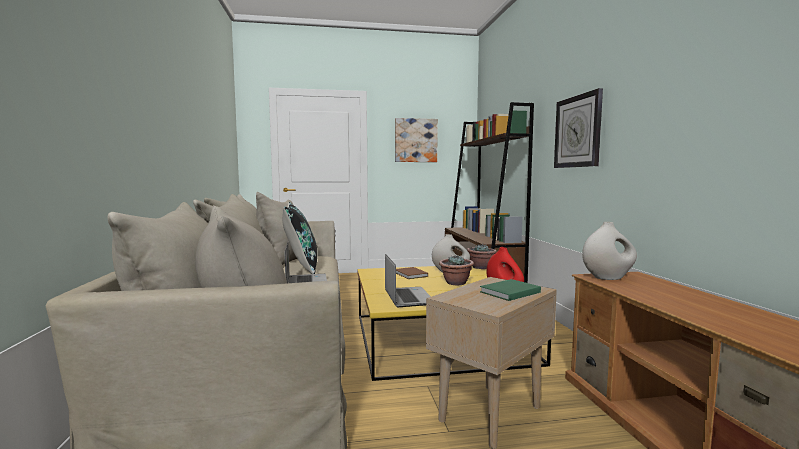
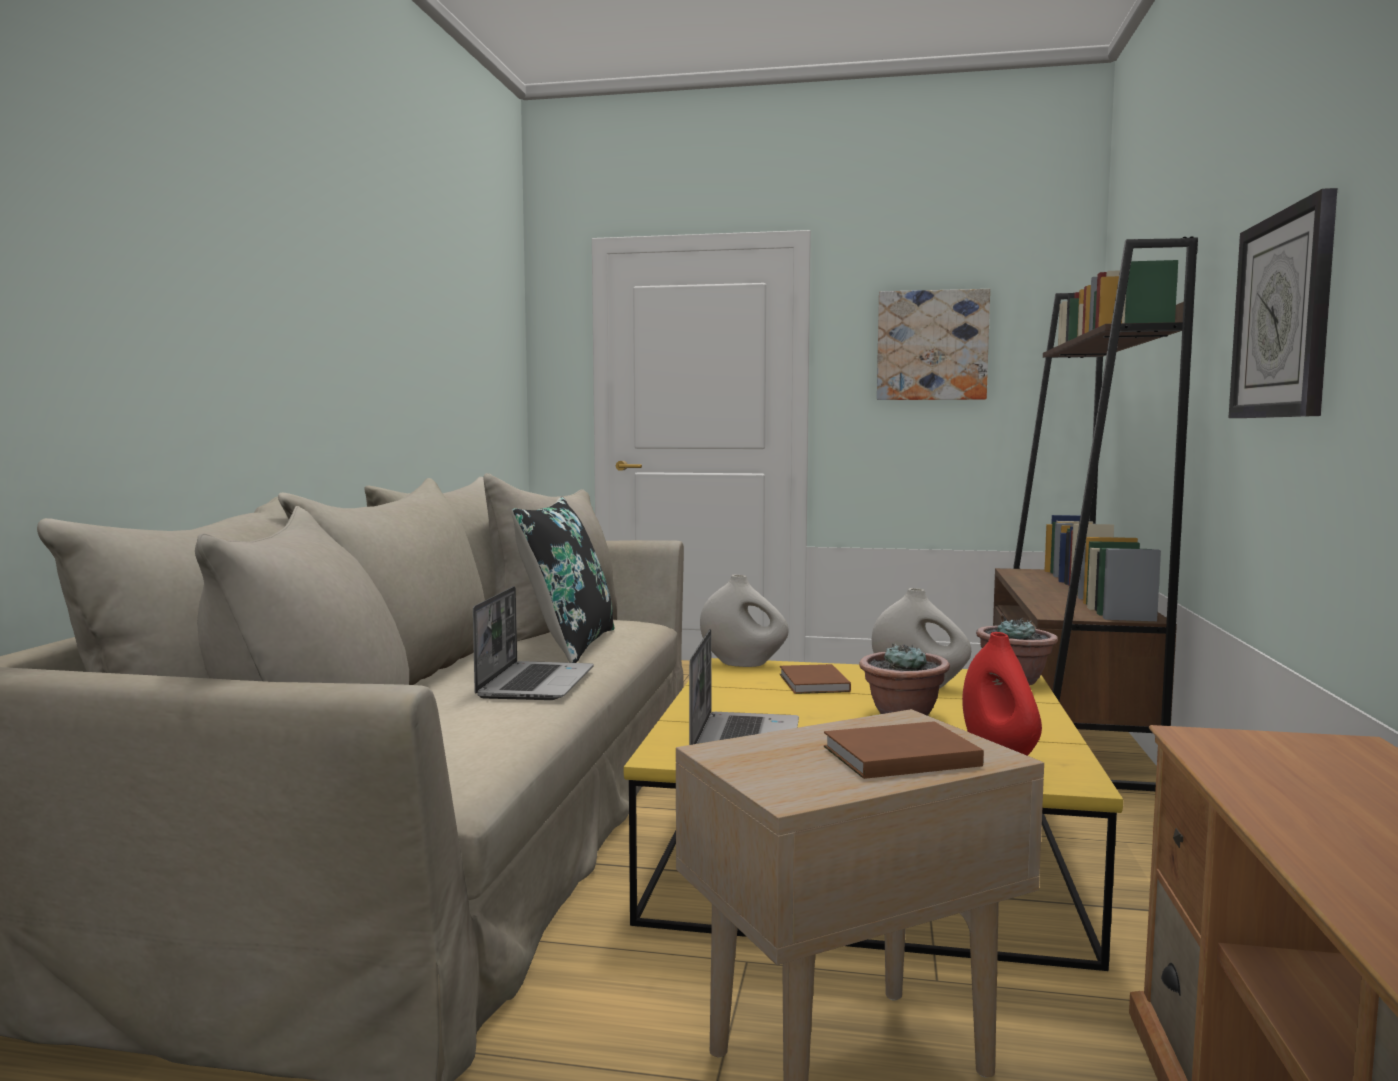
camera: 20 degrees right, 0 degrees up
green book [480,279,541,301] -> brown book [824,721,984,779]
white vase [582,222,637,280] -> white vase moved to [700,575,789,667]

